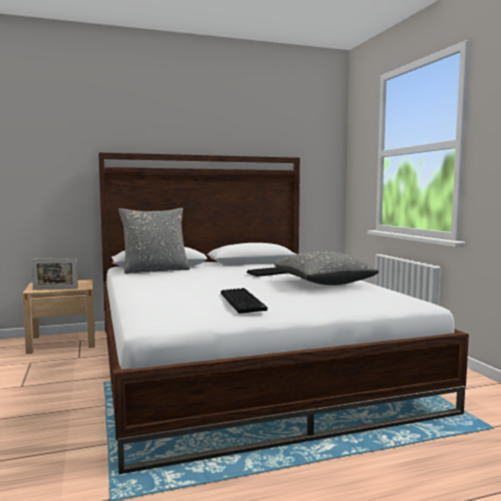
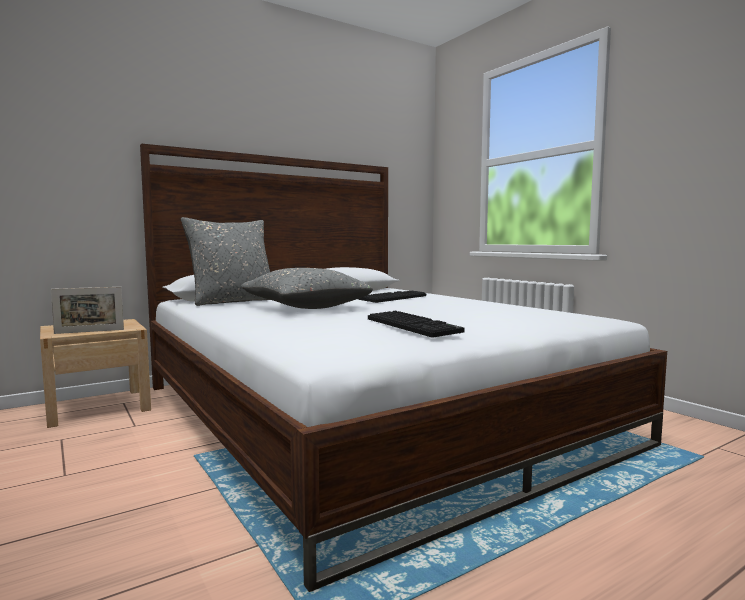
camera: 15 degrees left, 0 degrees up
grey pillow [273,251,379,285] -> grey pillow moved to [241,268,373,309]

